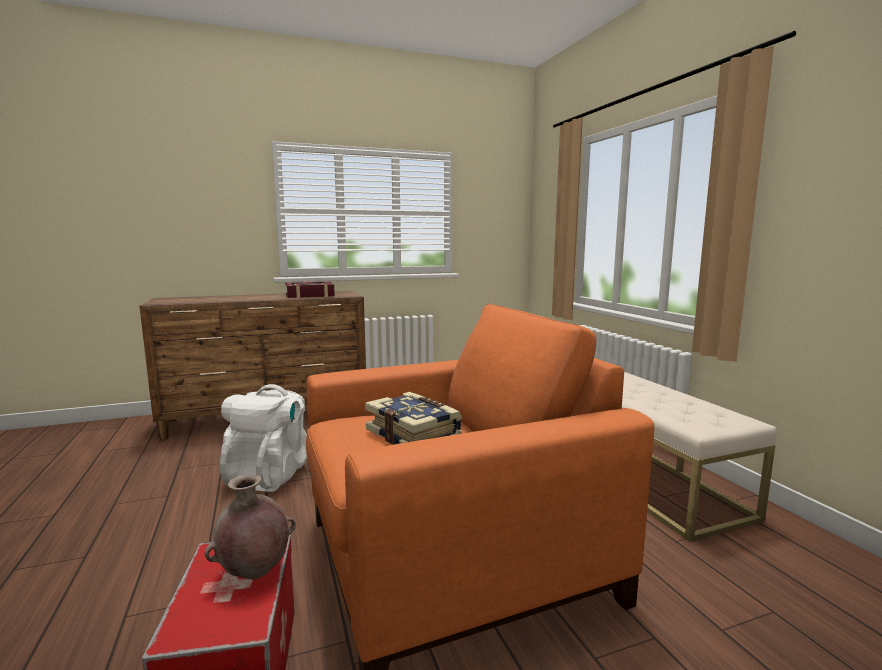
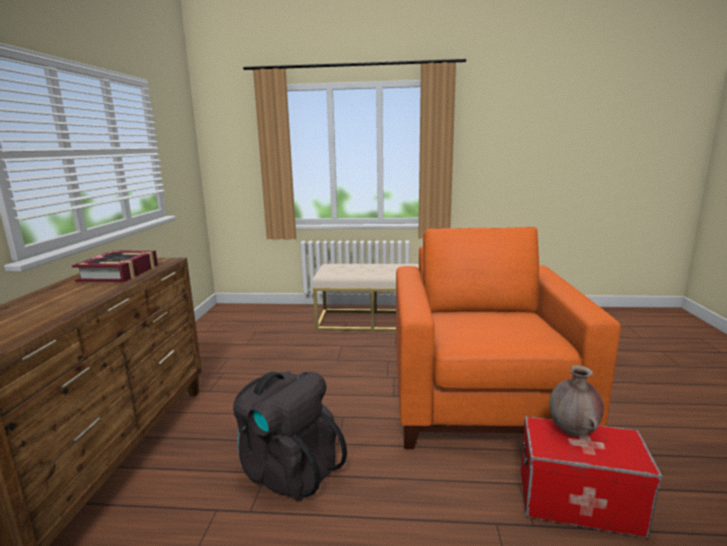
camera: 65 degrees left, 5 degrees up
white backpack [220,384,307,492] -> black backpack [233,371,347,501]
book [365,392,462,445] -> none

